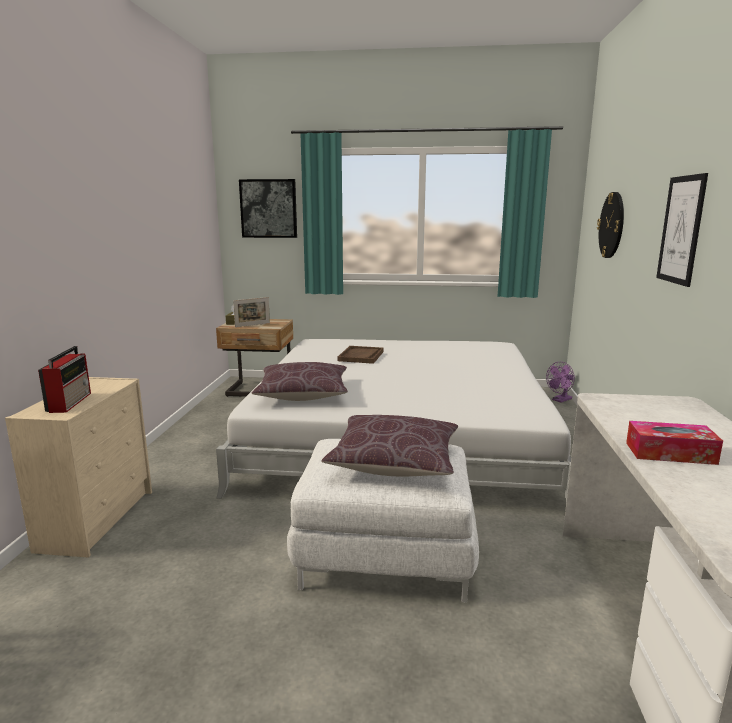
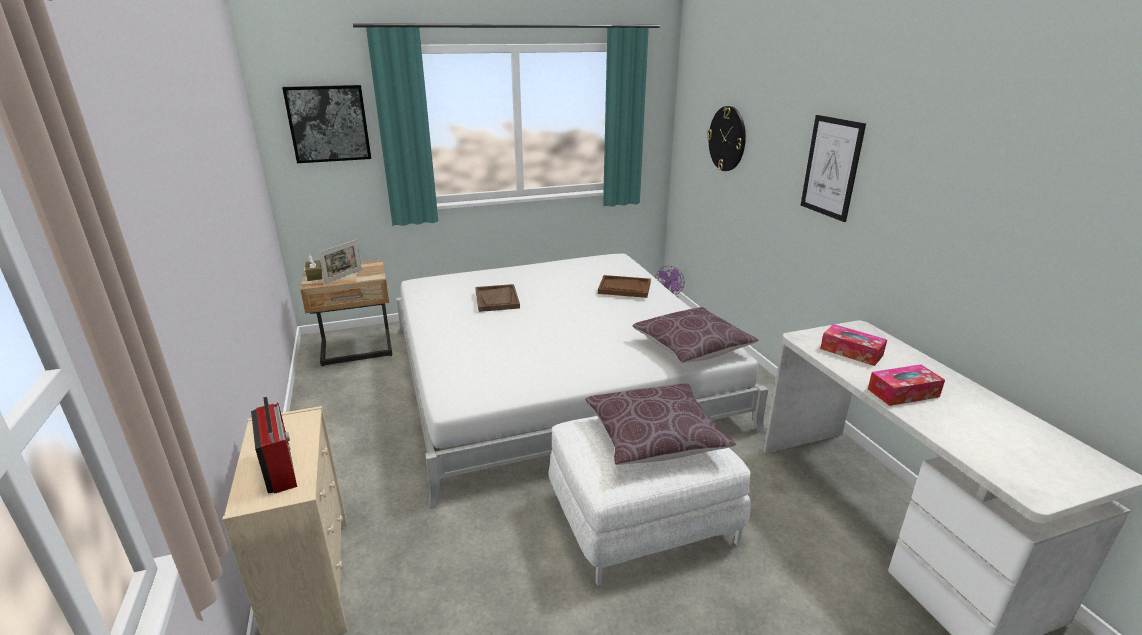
camera: 25 degrees left, 10 degrees up
brown pillow [252,362,348,401] -> brown pillow moved to [632,307,759,363]
none -> brown tray [598,275,651,298]
none -> tissue box [820,324,887,366]

